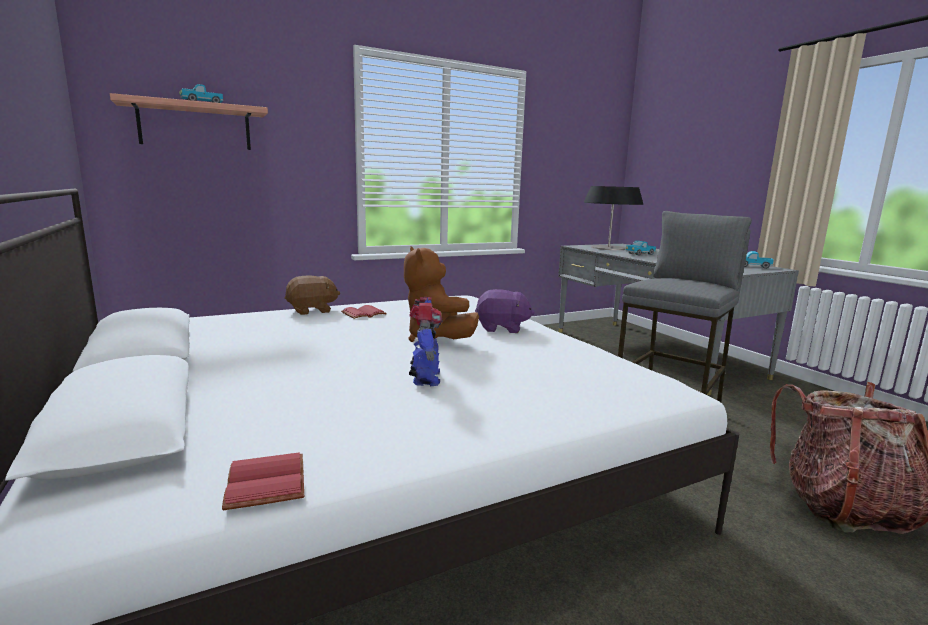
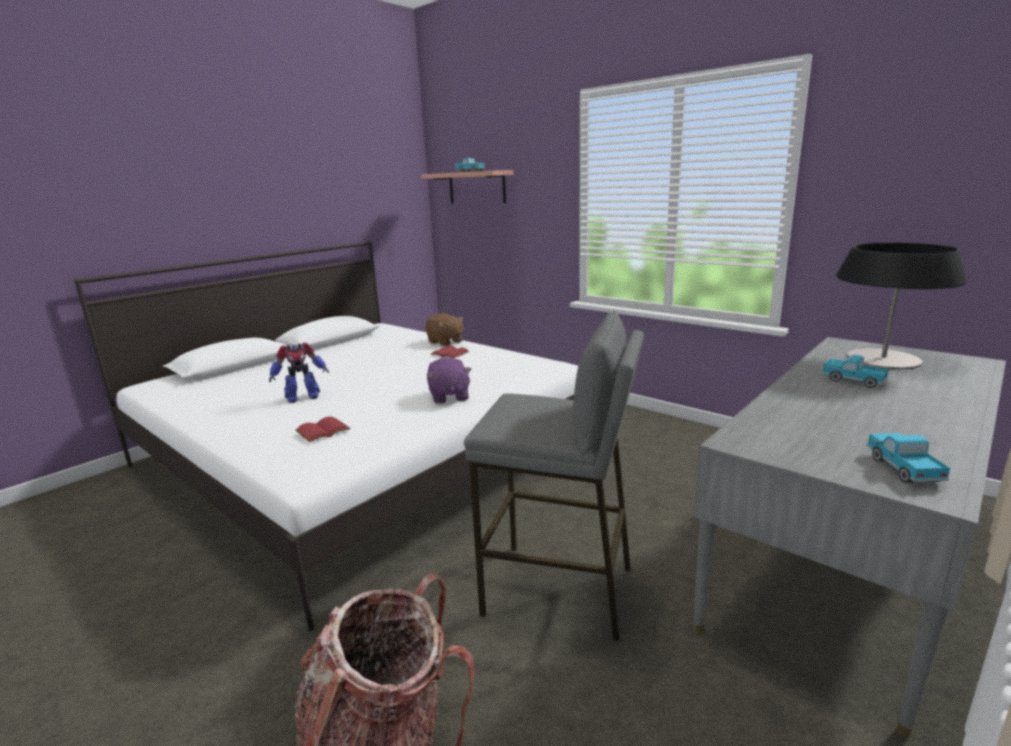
camera: 70 degrees right, 5 degrees up
red book [222,452,304,510] -> red book moved to [295,416,350,442]
brown plush toy [404,247,479,342] -> none

